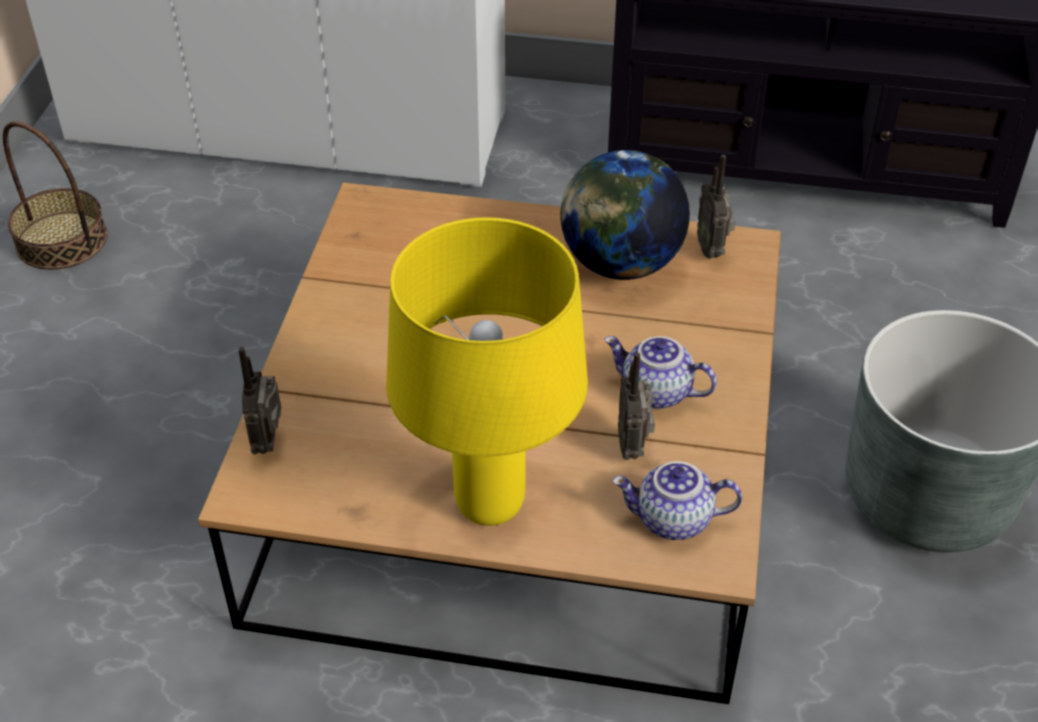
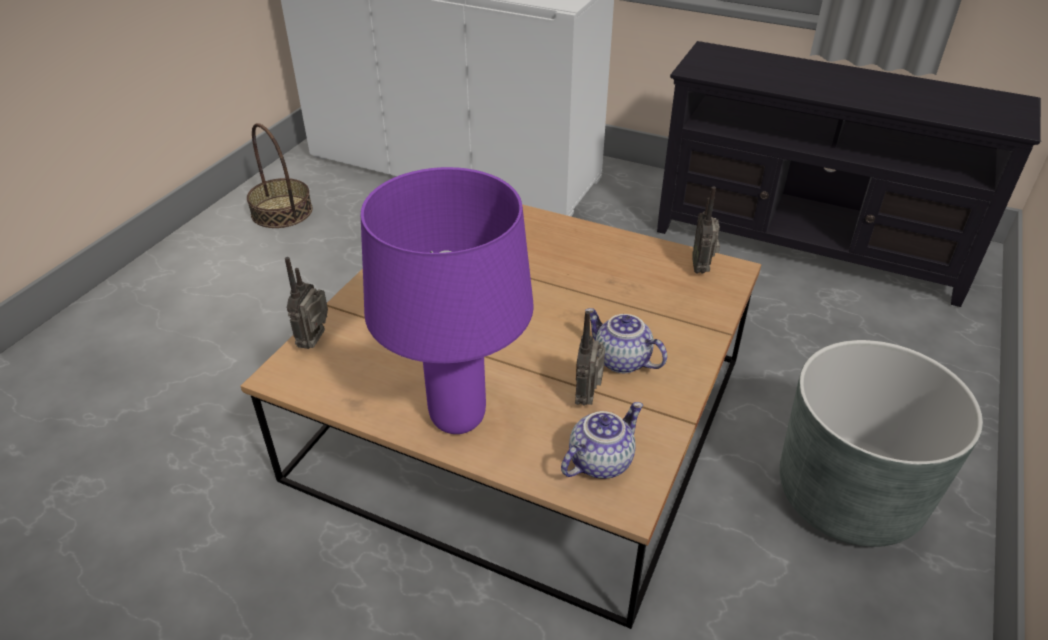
camera: 15 degrees right, 5 degrees down
yellow table lamp [386,217,588,526] -> purple table lamp [361,167,534,434]
globe [560,150,690,280] -> none
teapot [612,461,742,540] -> teapot turned 120 degrees clockwise [561,402,643,479]

